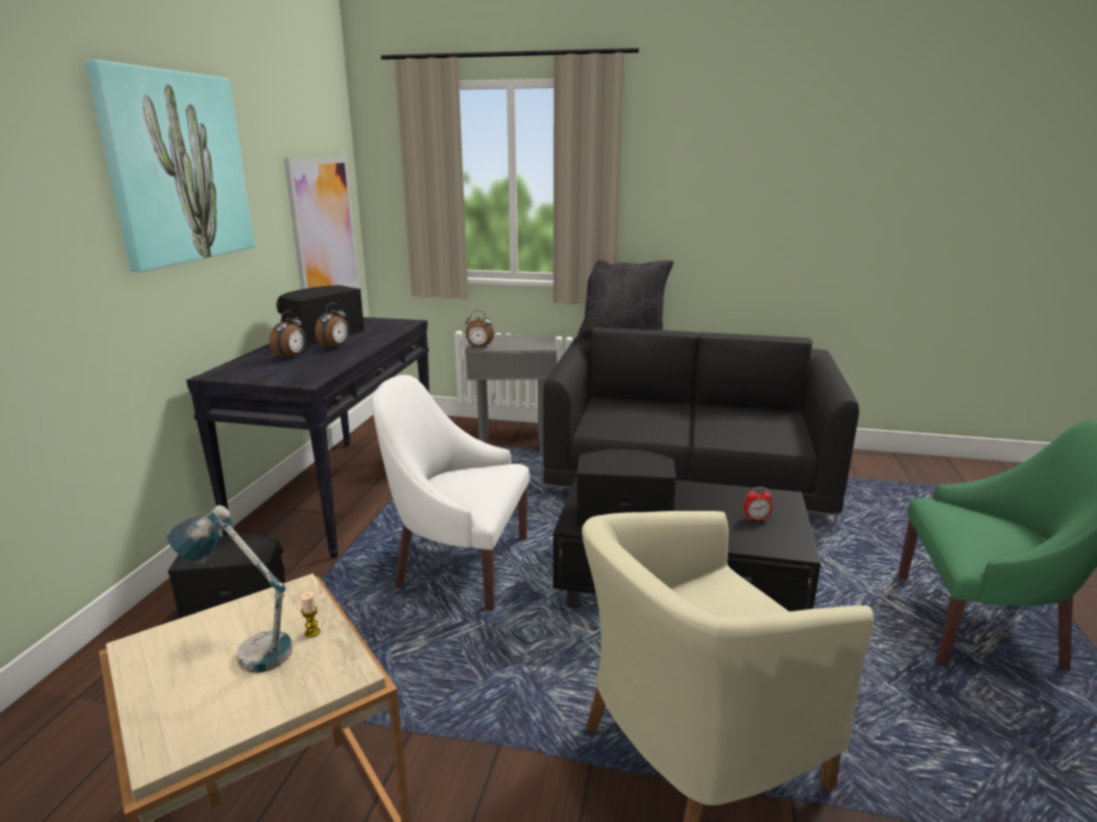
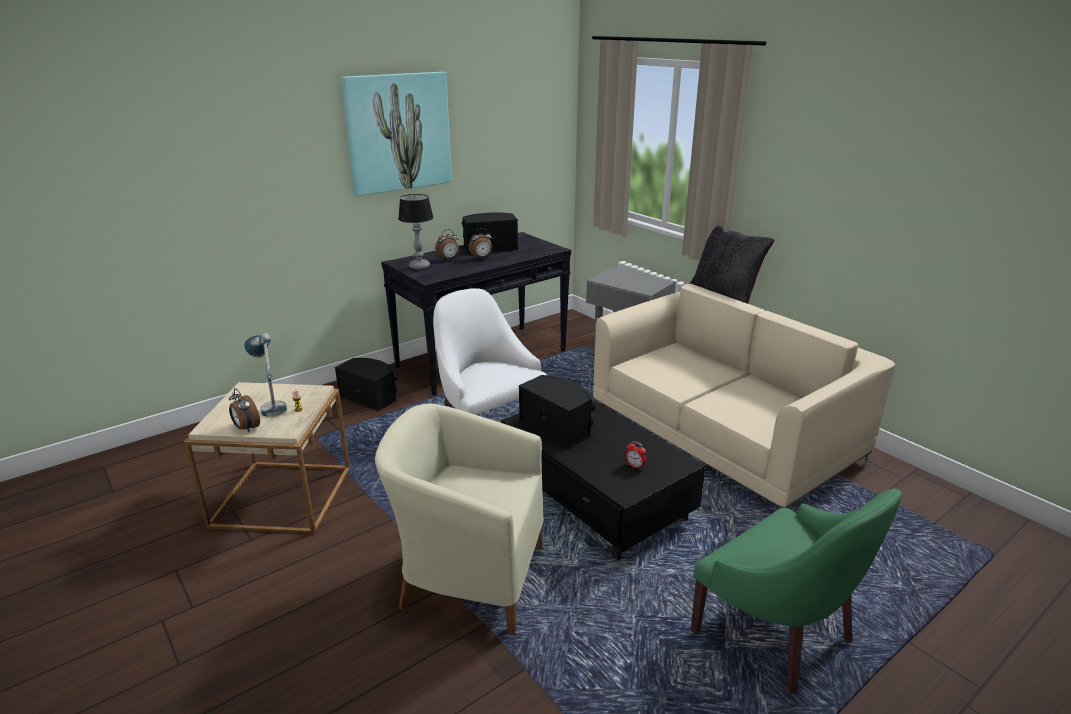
camera: 40 degrees right, 5 degrees up
picture [284,157,360,289] -> none
alarm clock [465,310,494,348] -> alarm clock moved to [229,388,260,432]
black sofa [543,327,859,527] -> beige sofa [593,284,895,508]
none -> table lamp [398,194,434,270]

